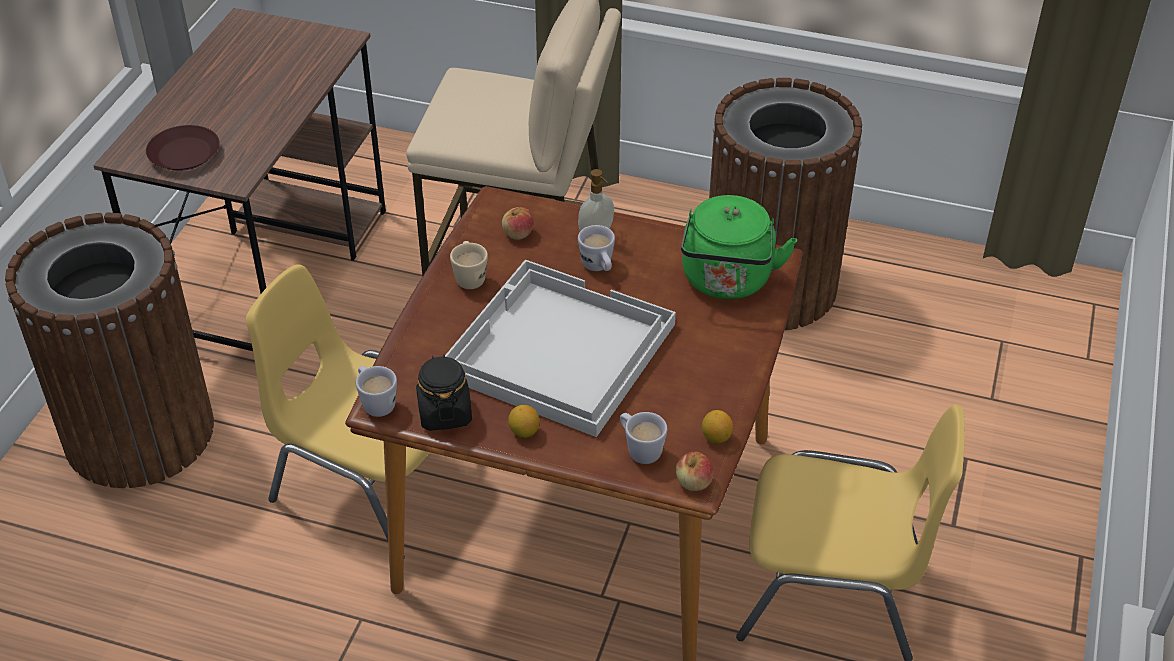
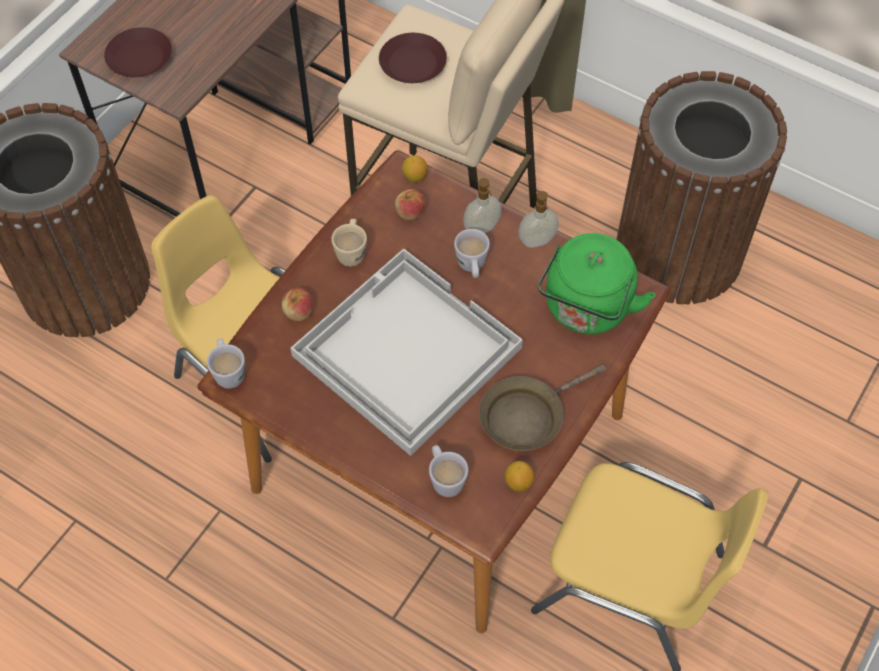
camera: 15 degrees right, 15 degrees up
black jar [416,355,472,431] -> none
lemon [508,405,539,438] -> lemon moved to [402,155,428,182]
apple [676,451,713,491] -> apple moved to [282,288,313,321]
none -> brown plate [379,33,447,83]
none -> brown frying pan [479,364,606,451]
none -> soap dispenser [518,191,559,248]

